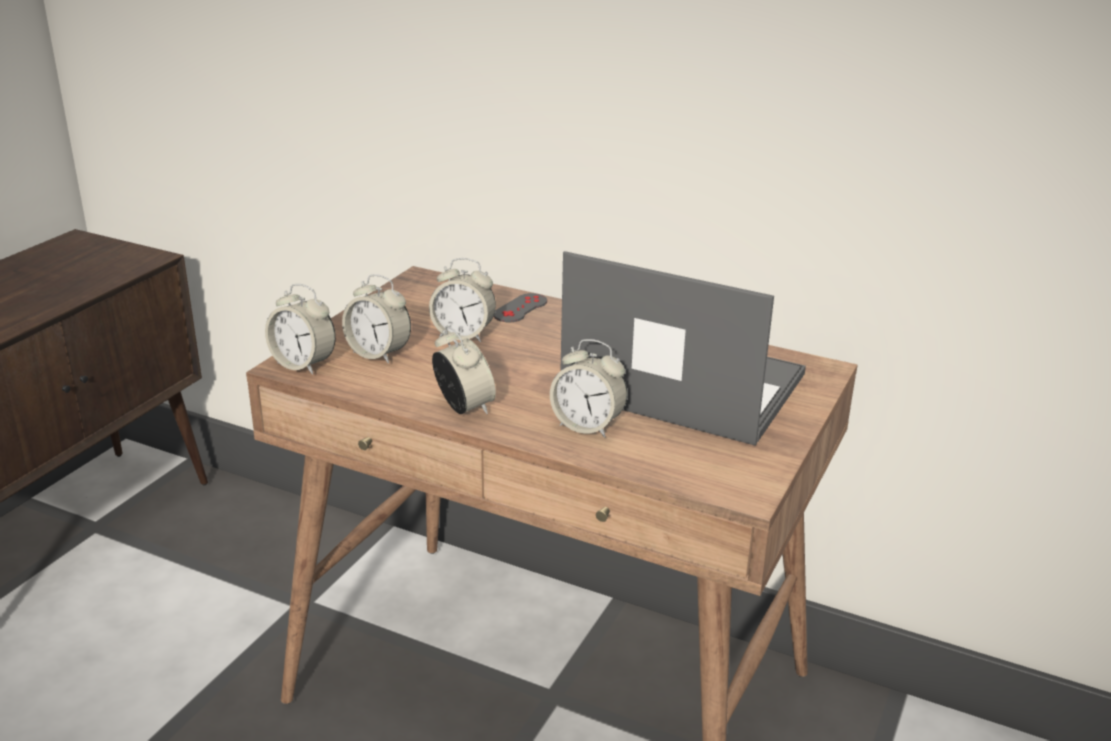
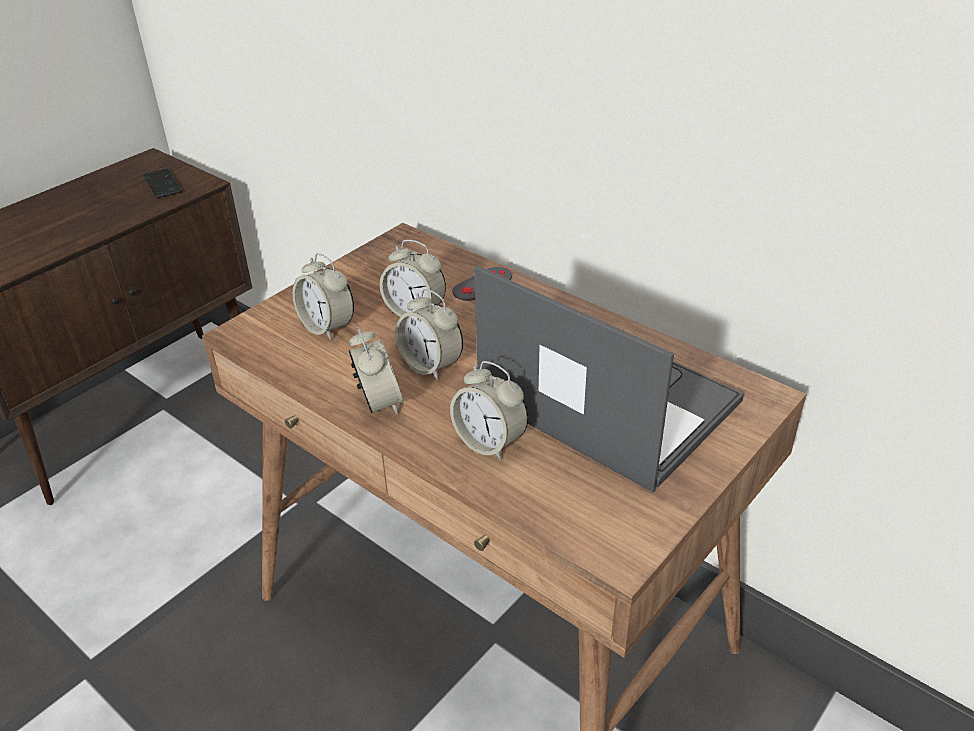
camera: 15 degrees right, 10 degrees up
alarm clock [265,284,336,375] -> alarm clock moved to [395,289,463,380]
none -> phone [143,168,182,198]

